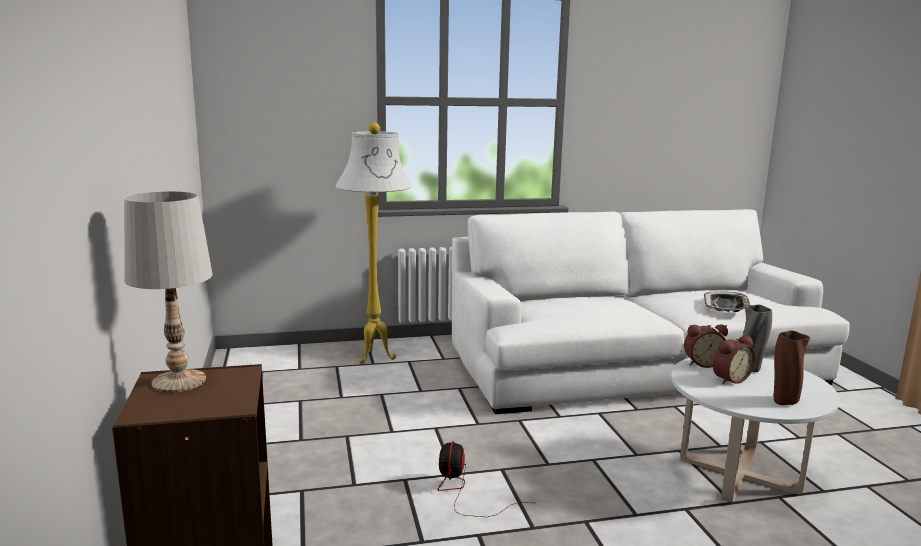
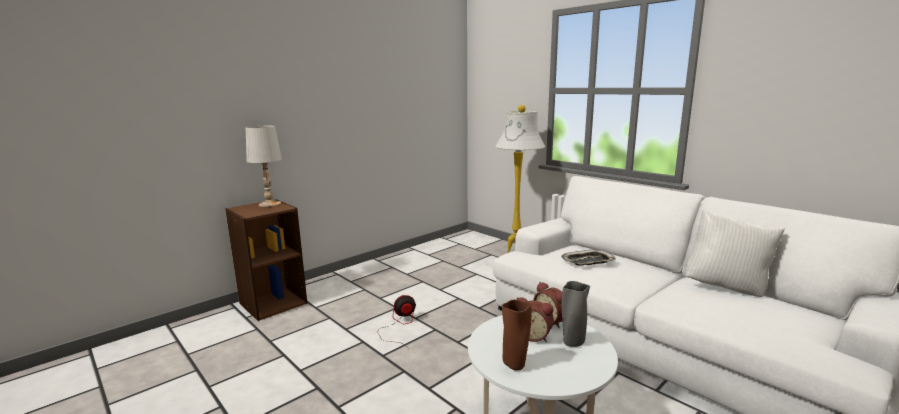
camera: 60 degrees right, 0 degrees up
tray [704,291,750,312] -> tray moved to [561,249,616,266]
none -> white pillow [685,209,785,297]

